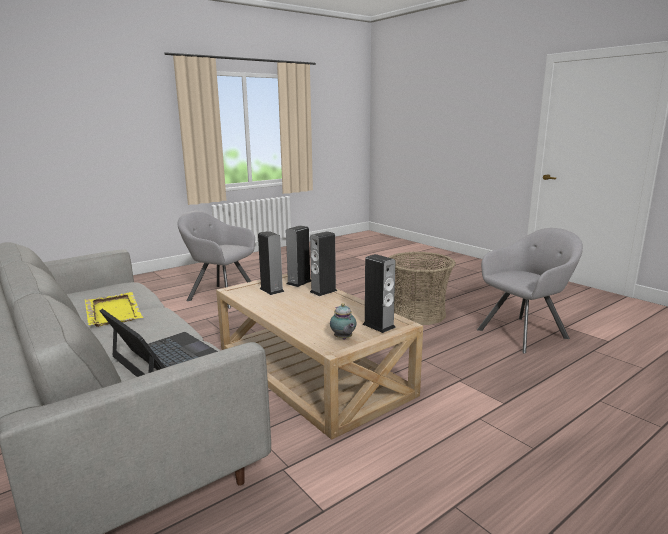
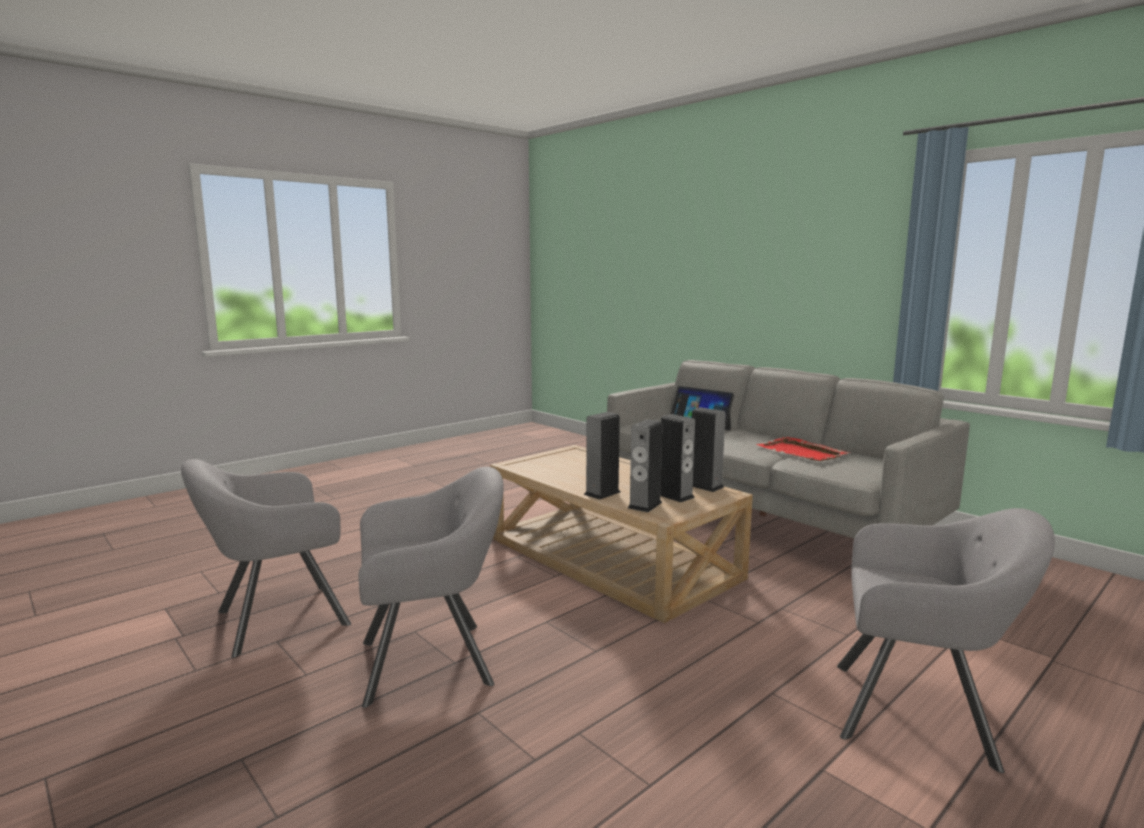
camera: 175 degrees right, 5 degrees down
yellow tray [85,292,143,327] -> red tray [756,437,850,461]
teapot [330,303,357,340] -> none
speaker [363,254,396,333] -> speaker moved to [692,407,725,492]
basket [388,252,456,325] -> grey armchair [358,467,504,708]

